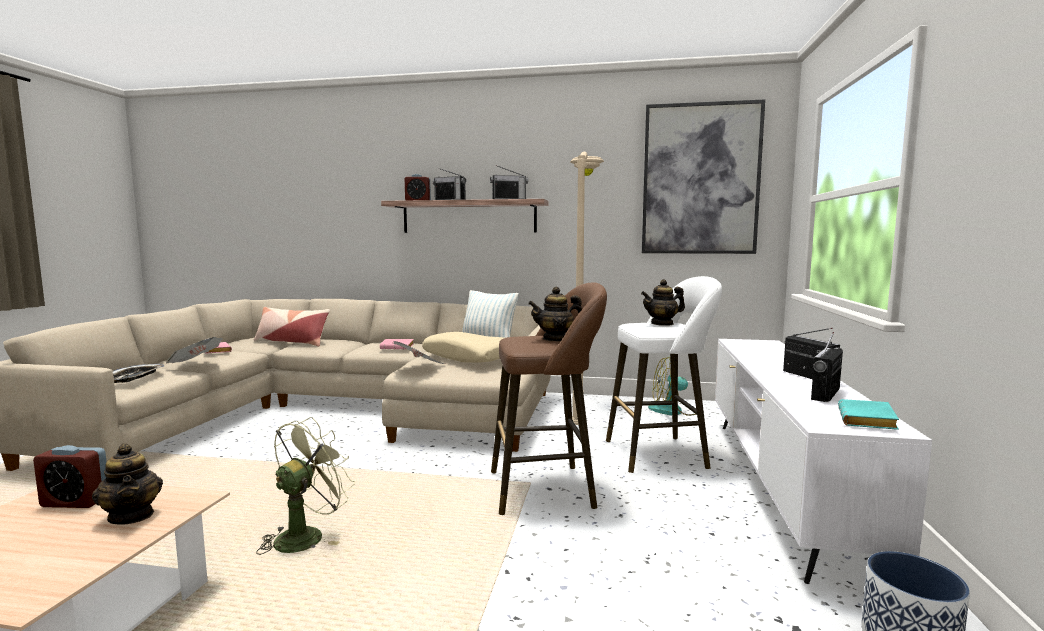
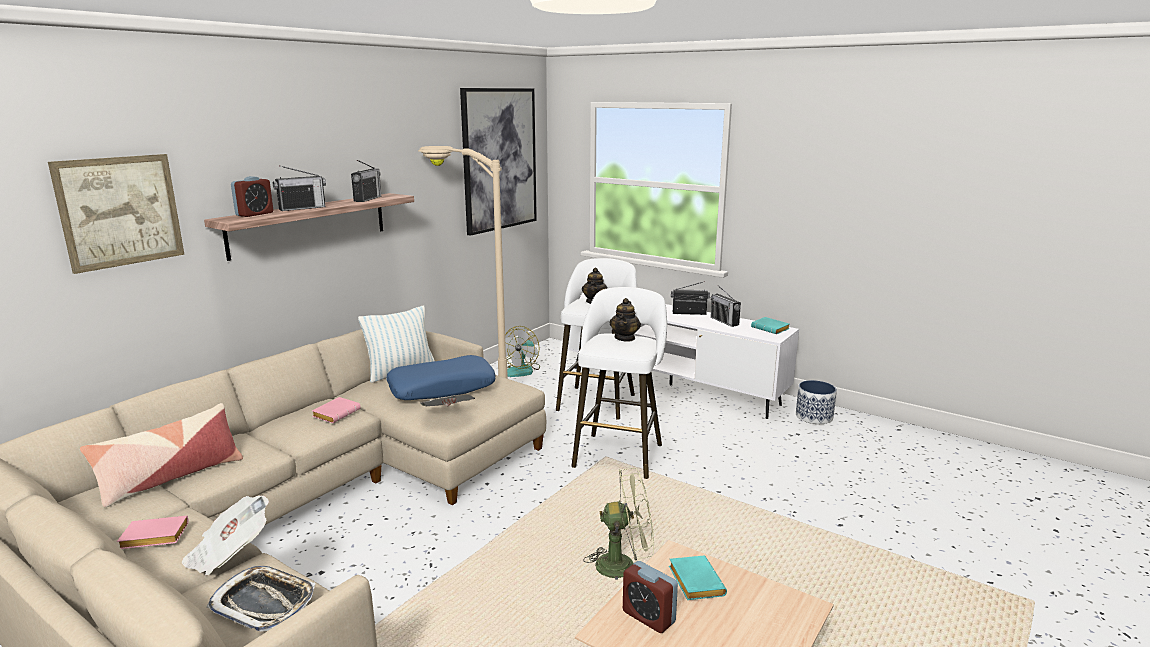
camera: 65 degrees left, 10 degrees up
alarm clock [33,445,106,508] -> alarm clock turned 105 degrees clockwise [623,561,678,633]
teapot [92,444,163,525] -> turquoise book [669,556,727,600]
green fan [256,417,355,555] -> green fan turned 120 degrees clockwise [583,468,654,580]
beige pillow [422,332,504,363] -> blue pillow [386,355,496,400]
brown stool [491,282,607,515] -> white stool [571,287,667,479]
none -> picture [48,154,184,274]

